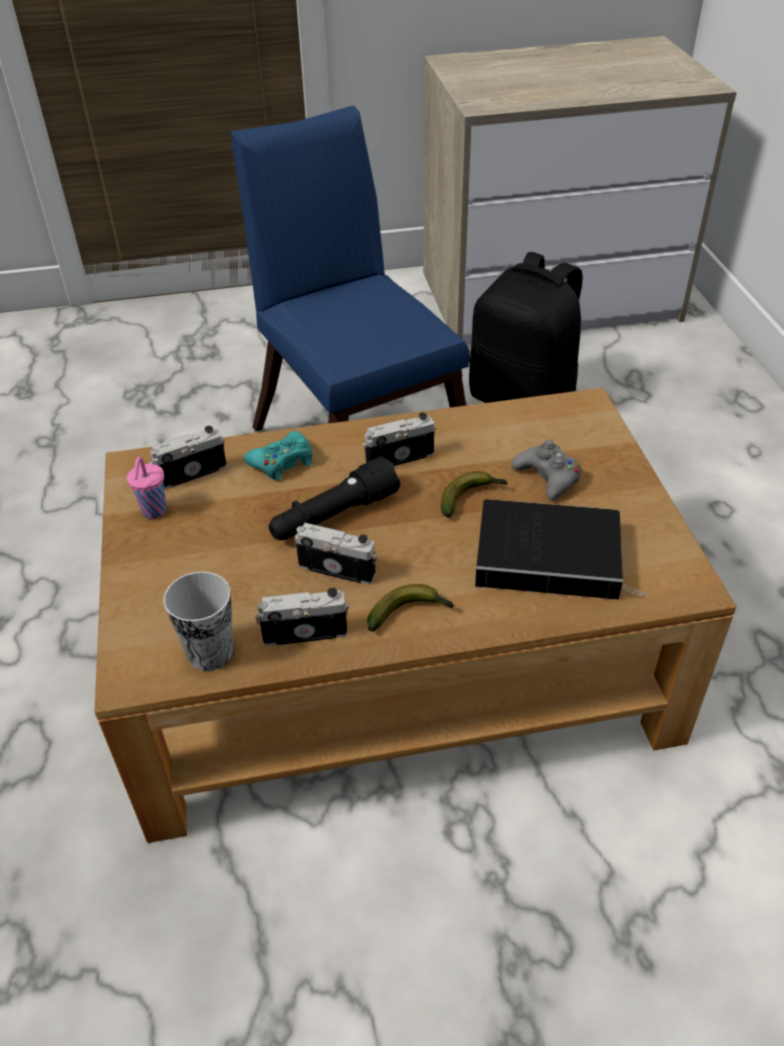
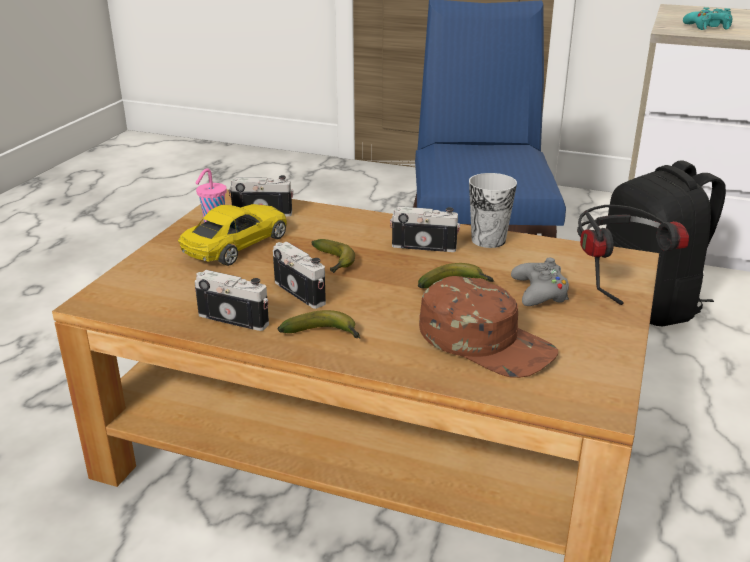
camera: 30 degrees right, 15 degrees down
cup [163,571,234,671] -> cup moved to [469,173,517,248]
turquoise game controller [244,431,312,481] -> turquoise game controller moved to [683,7,732,30]
black flashlight [268,456,400,540] -> banana [312,239,355,273]
book [475,499,648,600] -> brown cap [419,276,558,378]
none -> yellow toy car [178,204,287,266]
none -> headphones [577,205,689,305]

